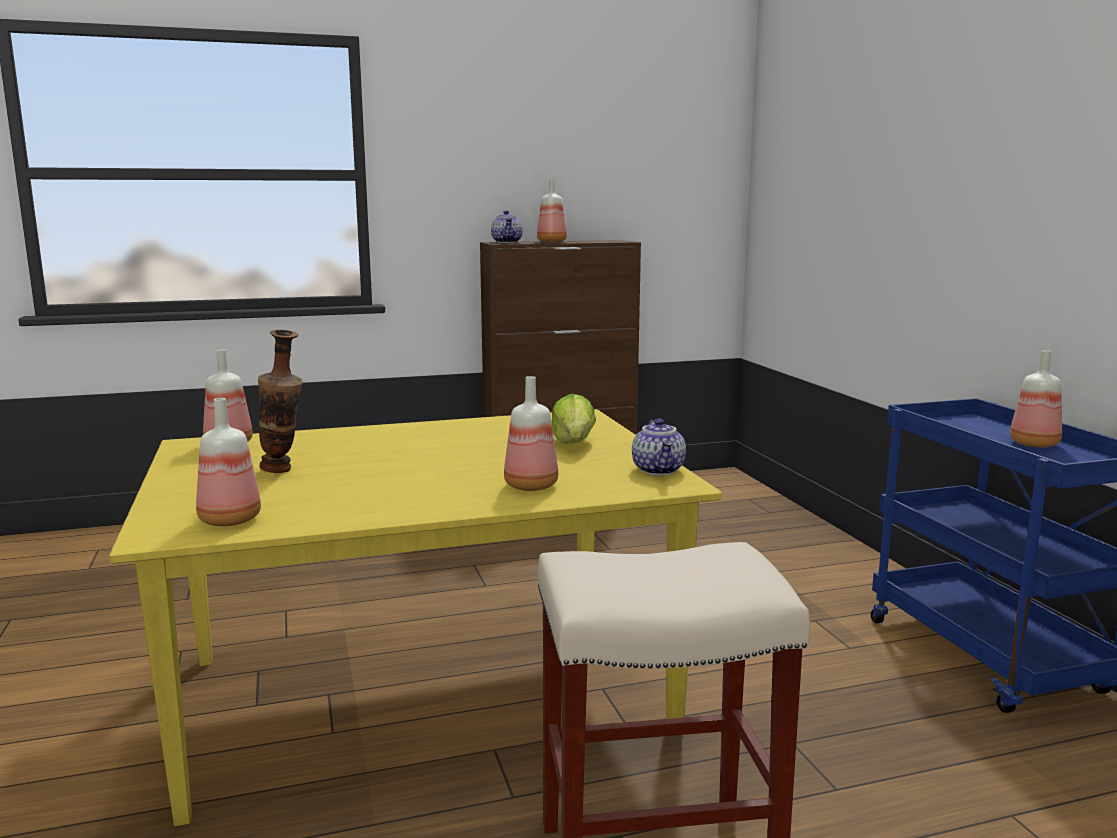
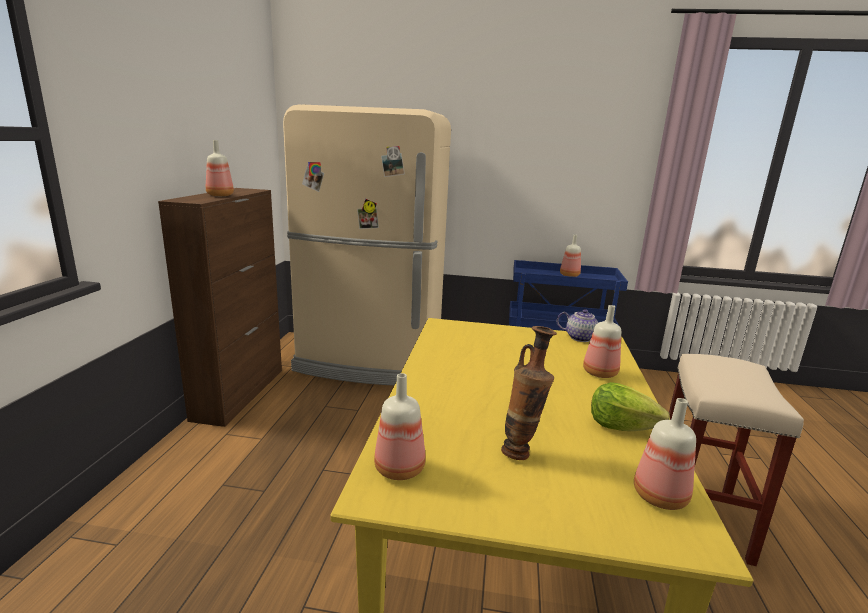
camera: 65 degrees left, 5 degrees up
teapot [491,210,523,243] -> none
lettuce [552,394,596,444] -> lettuce moved to [591,382,670,431]
none -> beige fridge [283,105,451,386]

